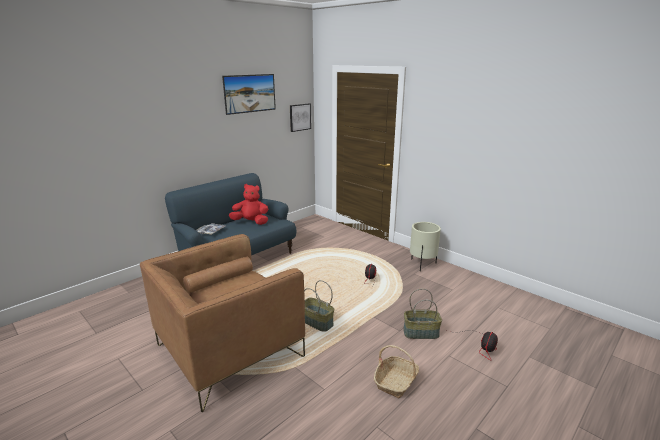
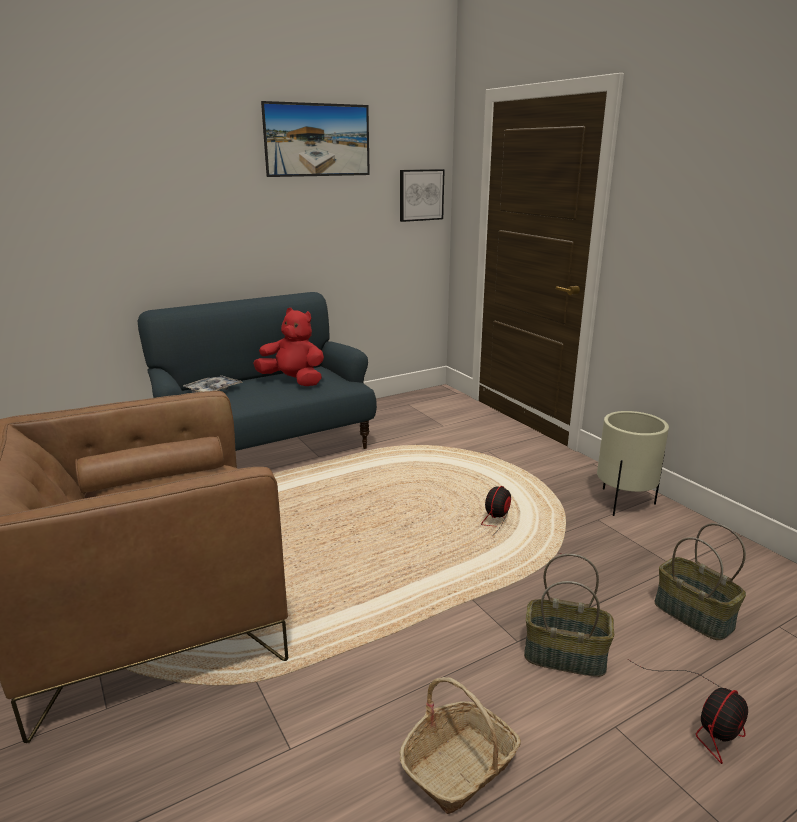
camera: 15 degrees right, 0 degrees up
basket [304,280,334,332] -> basket moved to [654,523,746,640]

